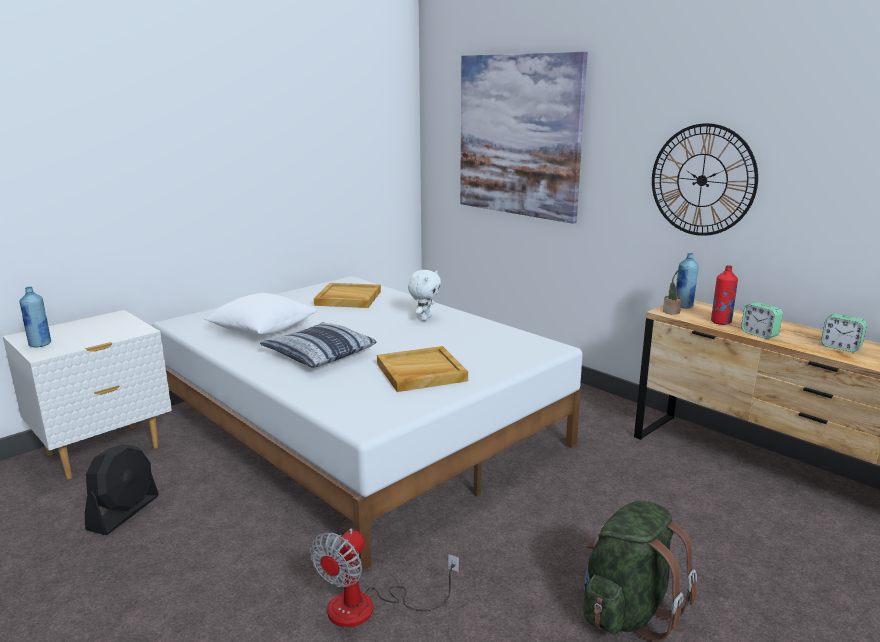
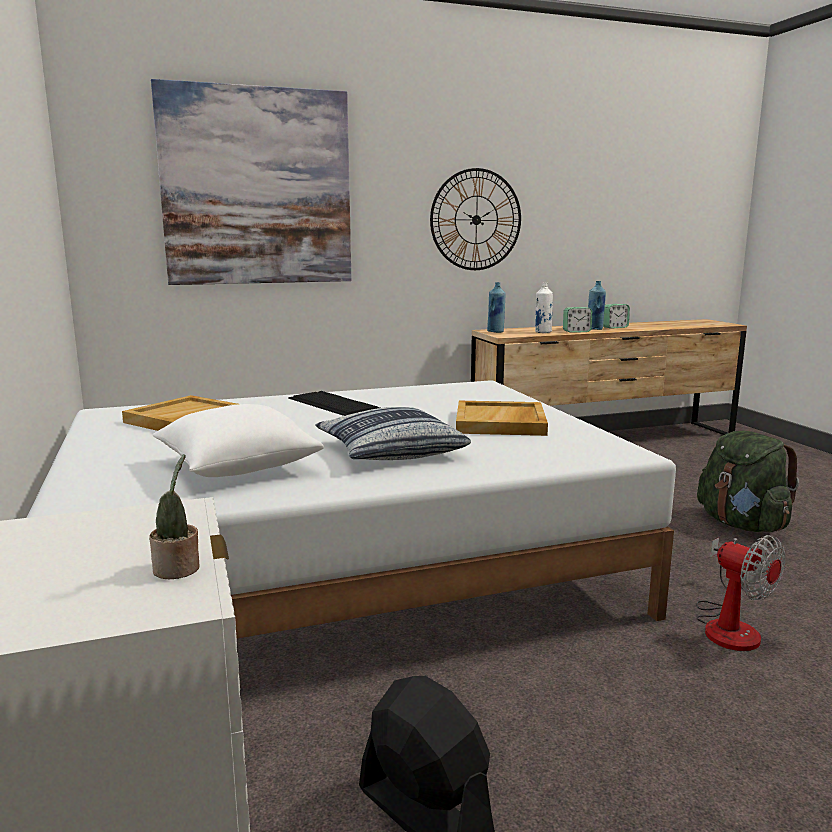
camera: 65 degrees left, 5 degrees down
blue bottle [19,286,51,347] -> blue bottle moved to [588,281,606,330]
white plush toy [408,270,441,321] -> keyboard [288,391,380,416]
potted plant [663,270,682,315] -> potted plant moved to [149,454,200,579]
red bottle [711,265,738,325] -> white bottle [535,282,553,333]

